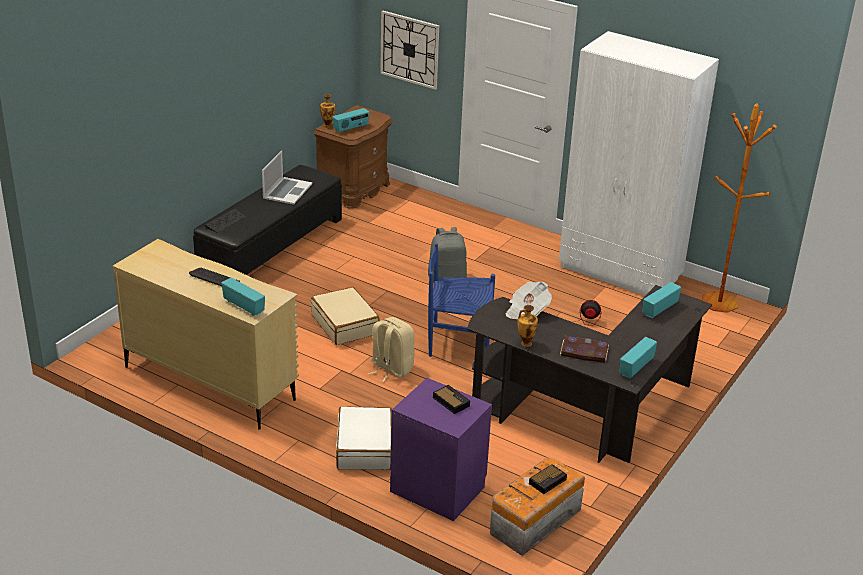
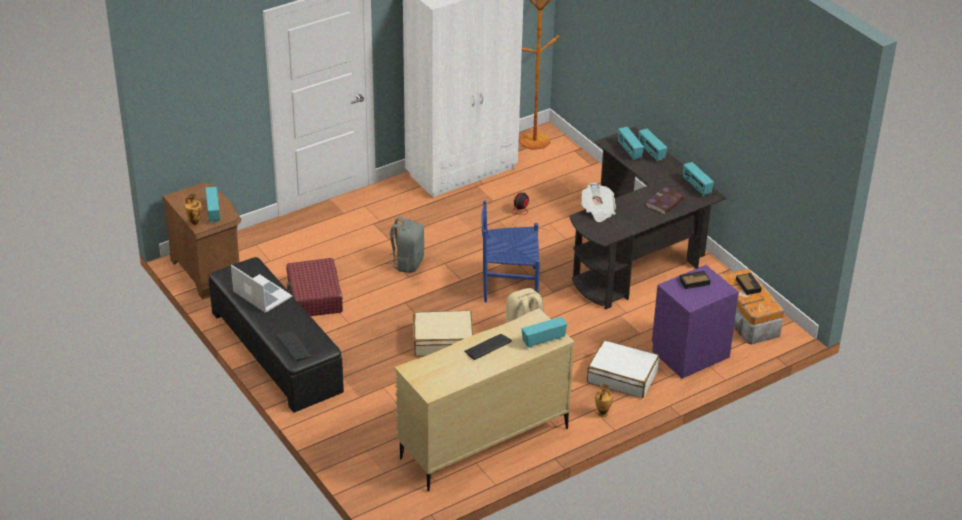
camera: 65 degrees left, 5 degrees up
wall clock [380,11,439,90] -> none
blue chair [428,243,495,357] -> blue chair turned 60 degrees clockwise [481,200,540,302]
vase [517,305,538,347] -> vase moved to [595,384,613,417]
none -> red suitcase [286,258,343,316]
none -> radio [638,129,667,161]

